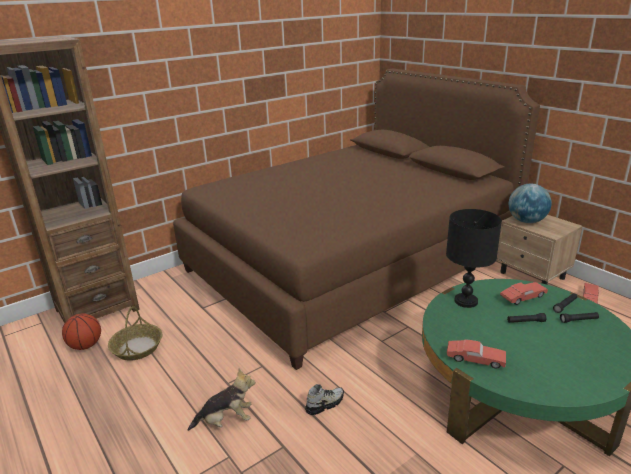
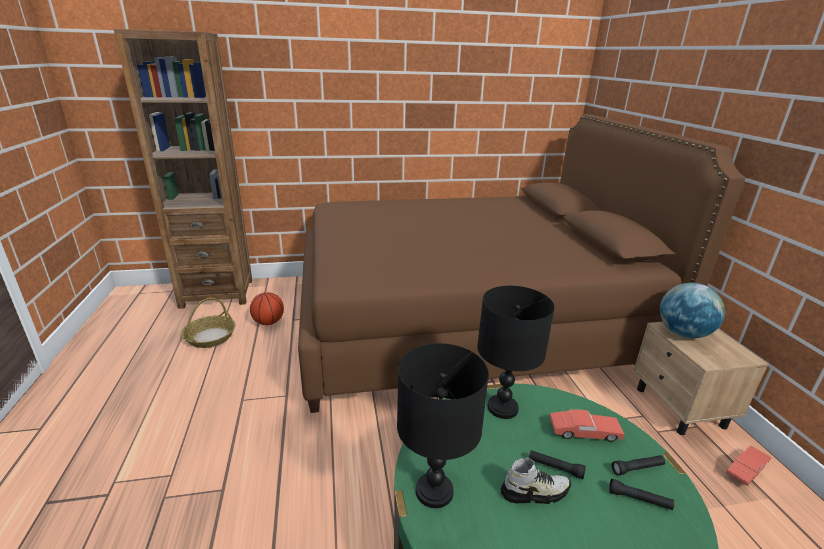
camera: 25 degrees right, 0 degrees up
basketball [62,313,101,350] -> basketball moved to [250,292,284,325]
plush toy [188,368,255,431] -> none
shoe [305,384,344,415] -> shoe moved to [501,458,571,504]
red toy car [447,339,506,369] -> black table lamp [397,343,489,508]

